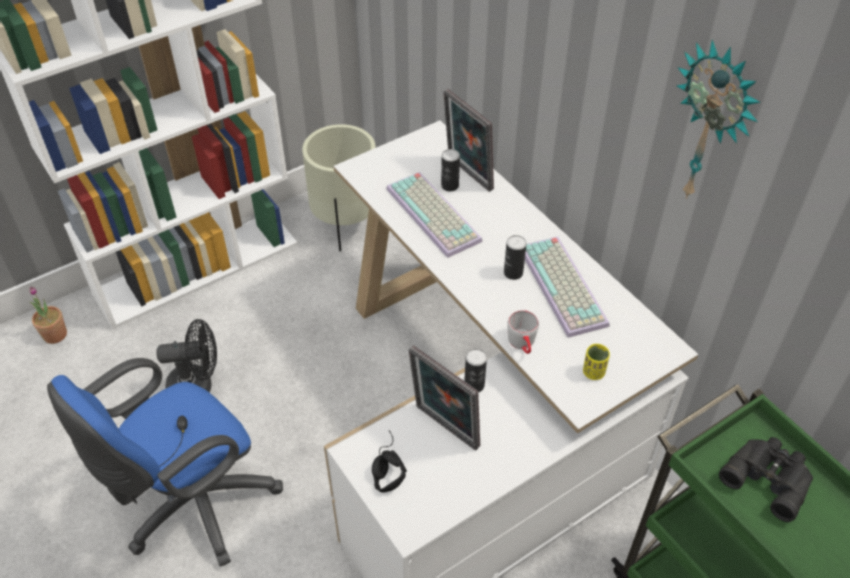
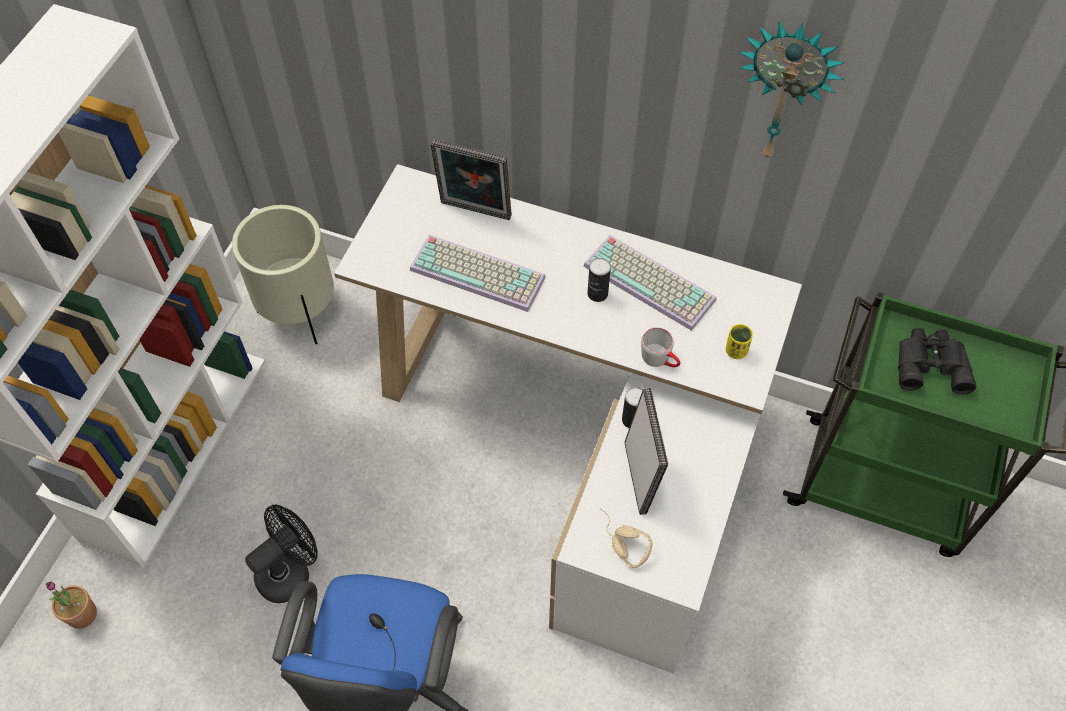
camera: 35 degrees left, 10 degrees up
black headphones [372,431,407,493] -> beige headphones [599,508,653,568]
picture frame [409,345,480,451] -> picture frame turned 105 degrees counterclockwise [624,388,668,515]
can [441,149,460,191] -> none

